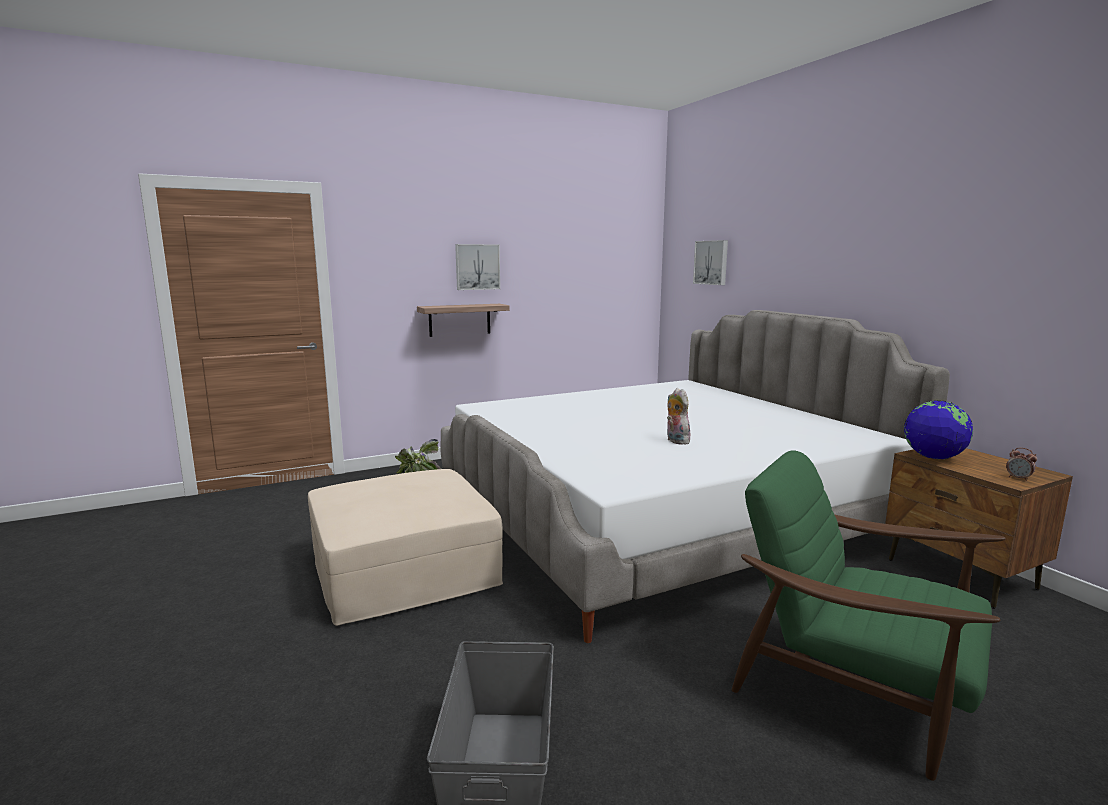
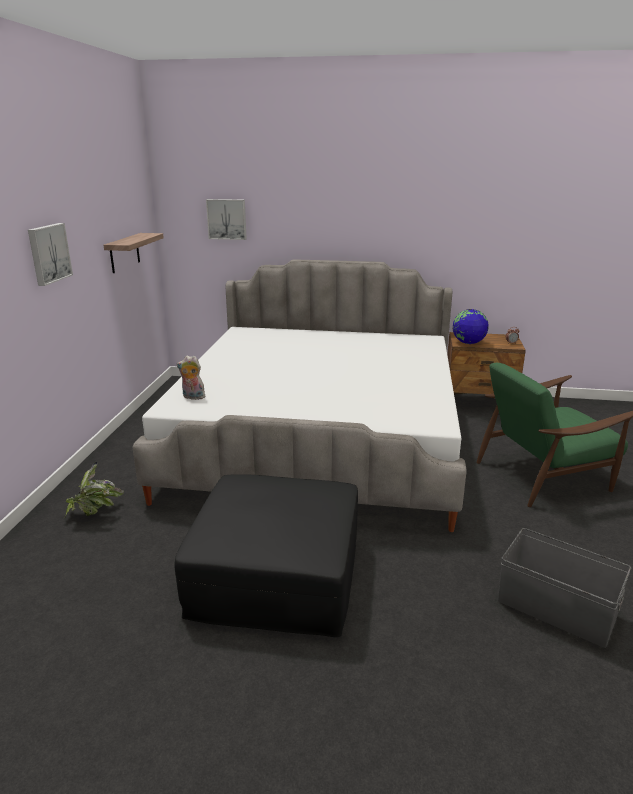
camera: 55 degrees left, 10 degrees up
beige ottoman [308,469,503,626] -> black ottoman [174,474,358,637]
shelf [417,304,509,337] -> shelf moved to [103,233,164,273]
plush toy [667,388,690,445] -> plush toy moved to [177,355,205,400]

